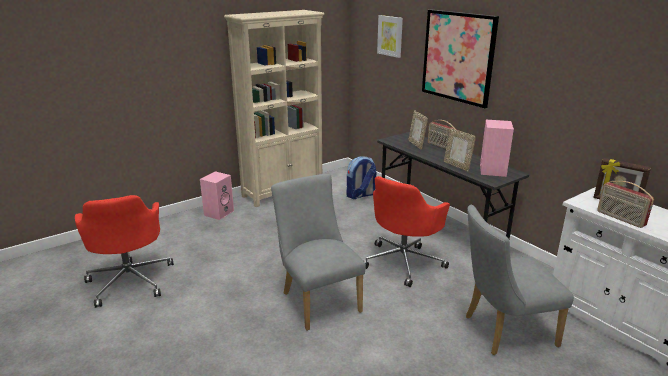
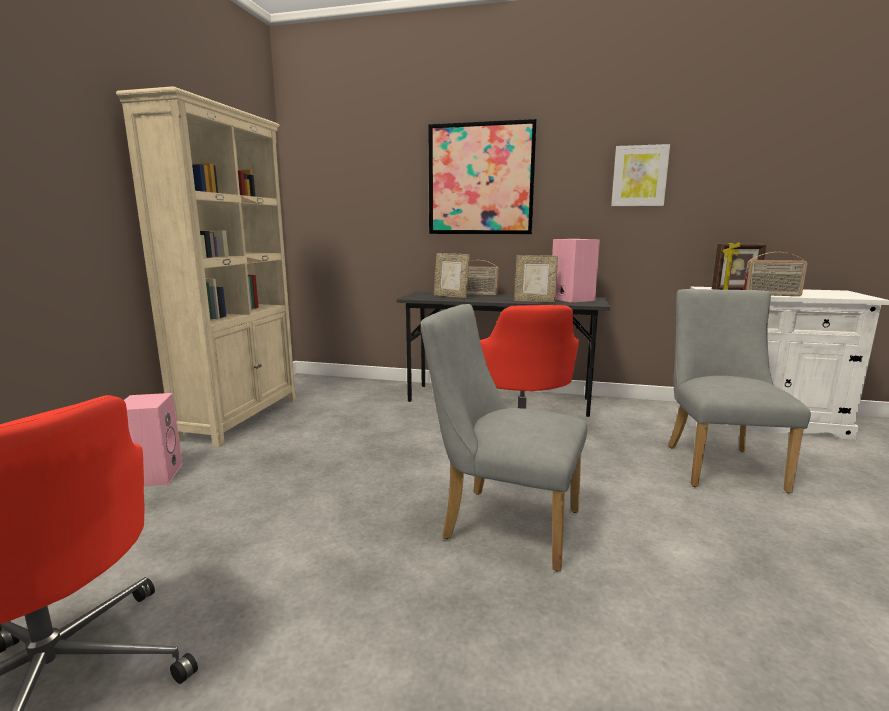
camera: 40 degrees left, 10 degrees down
backpack [346,156,376,199] -> none
picture [377,15,403,58] -> picture moved to [611,144,670,206]
grey chair [466,205,574,355] -> grey chair turned 150 degrees clockwise [668,289,811,493]

